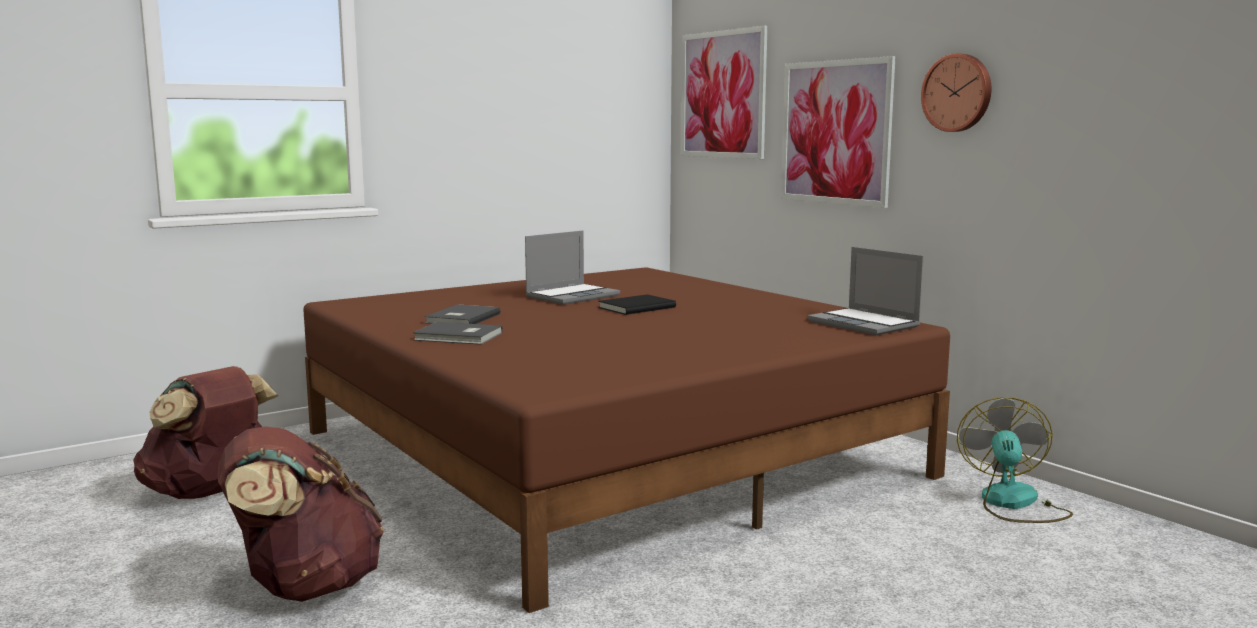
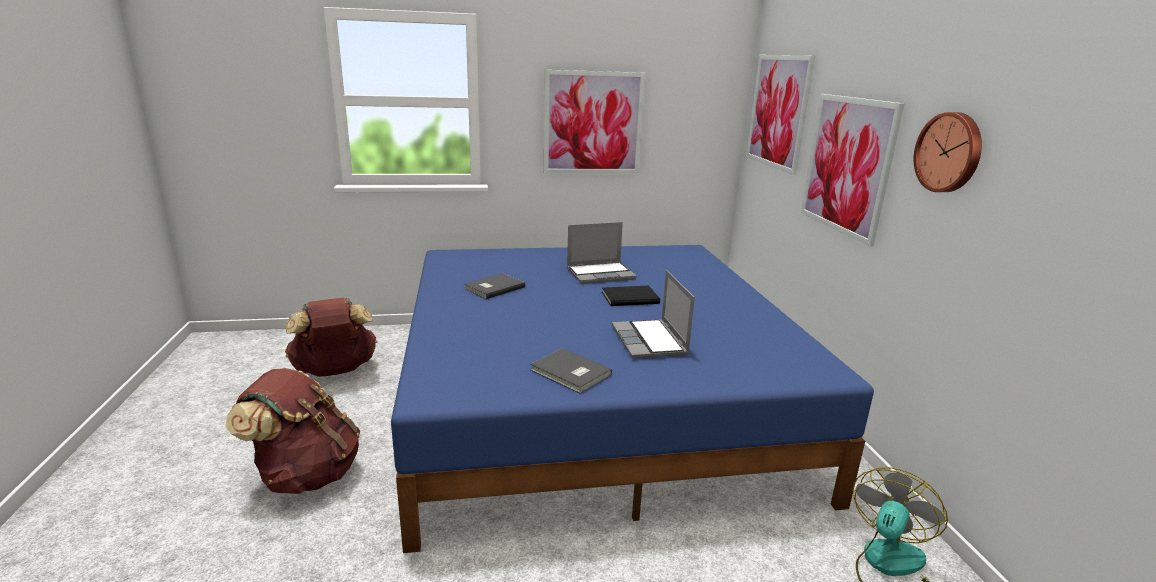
camera: 25 degrees right, 10 degrees up
brown bed [303,267,950,613] -> blue bed [391,245,874,553]
grey book [413,322,503,345] -> grey book moved to [530,348,612,393]
laptop [807,247,924,336] -> laptop moved to [612,270,695,359]
none -> picture [544,70,645,173]

